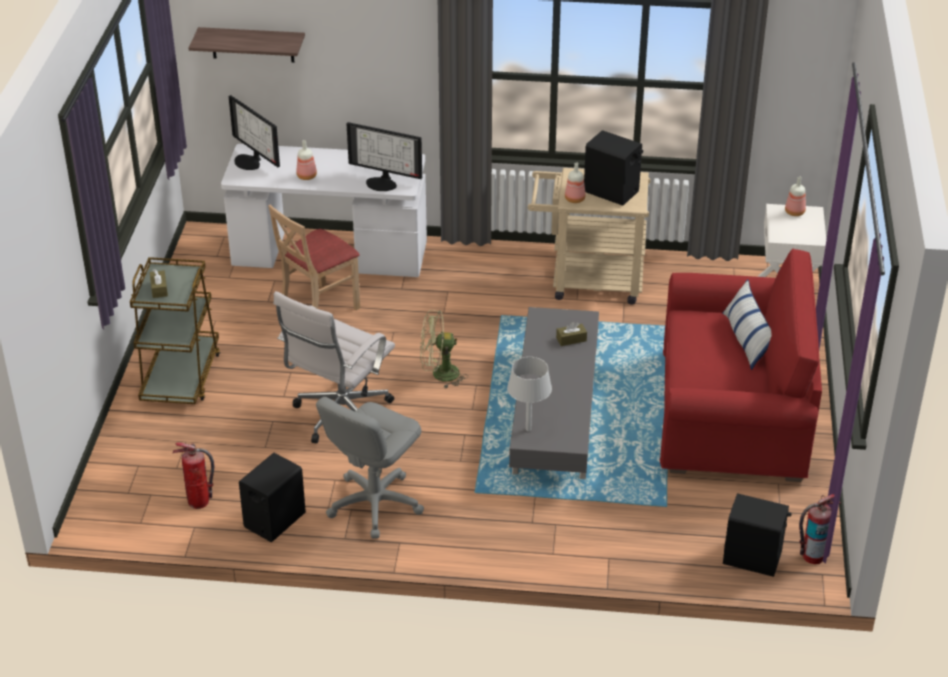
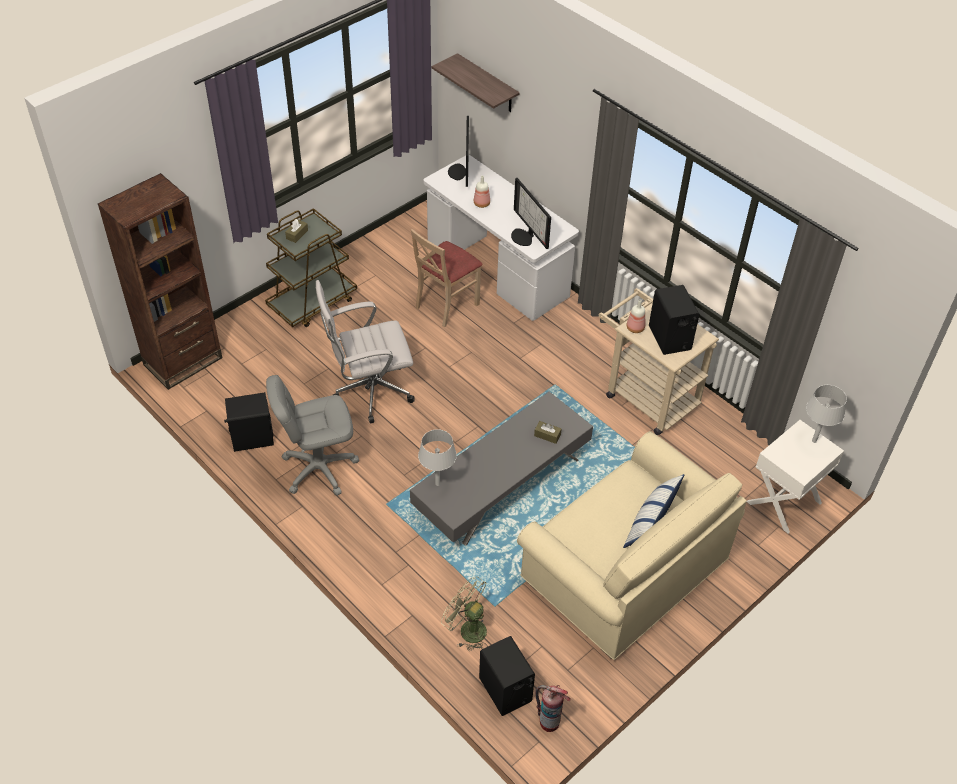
camera: 40 degrees right, 10 degrees up
fire extinguisher [173,442,214,509] -> none
beige chair [268,205,360,310] -> beige chair turned 45 degrees counterclockwise [411,229,482,327]
green fan [420,310,468,388] -> green fan moved to [441,577,487,651]
red sofa [660,249,822,482] -> beige sofa [517,431,747,660]
bottle [785,176,806,216] -> grey table lamp [806,385,847,443]
none -> brown bookcase [98,173,223,390]

